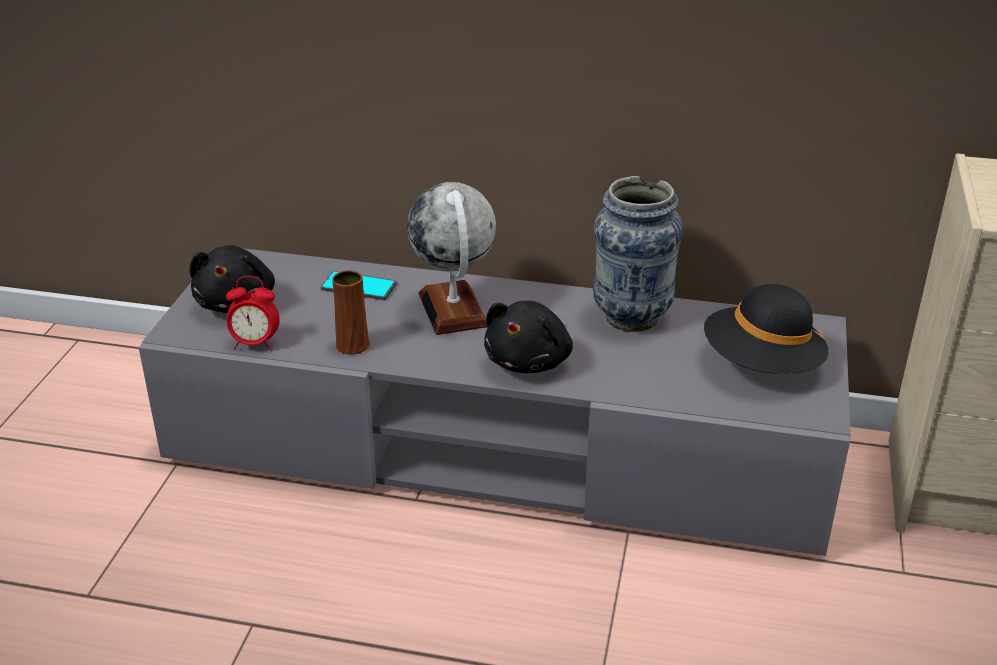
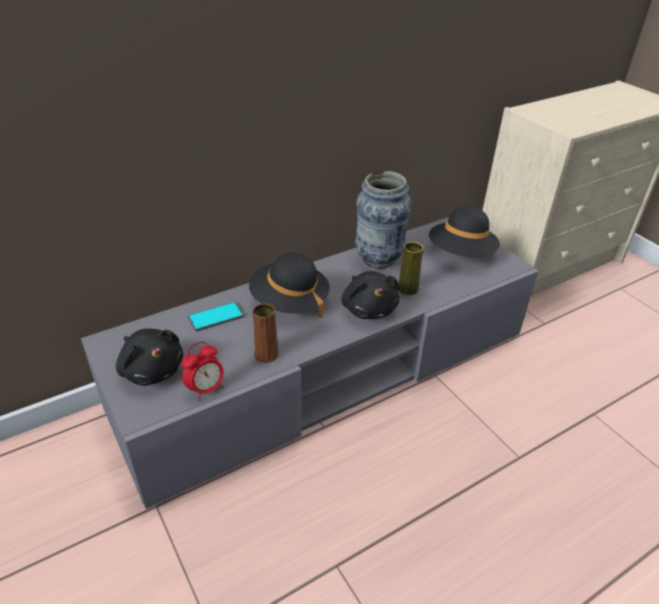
camera: 45 degrees left, 5 degrees up
globe [407,182,496,335] -> black hat [249,252,330,318]
none -> yellow vase [398,242,423,295]

